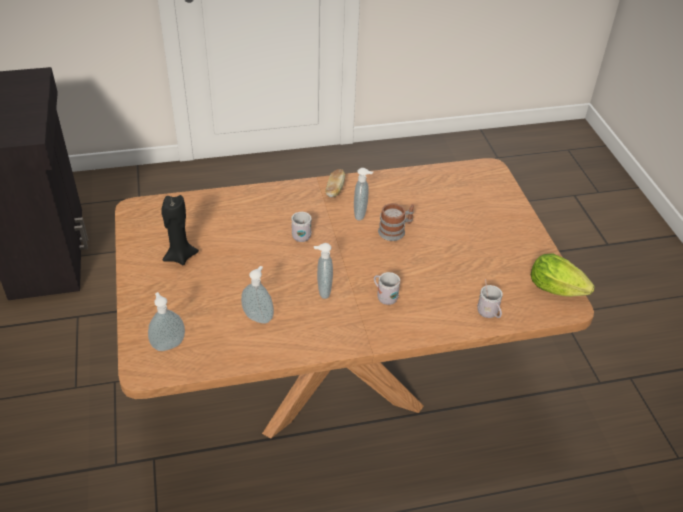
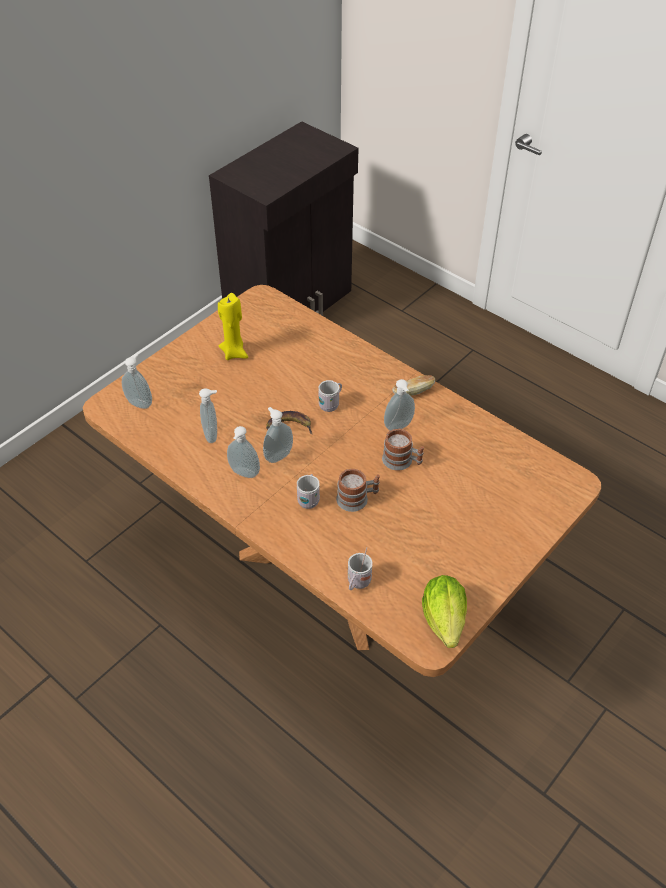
camera: 55 degrees right, 5 degrees up
black candle [161,195,199,265] -> yellow candle [218,293,248,360]
none -> soap dispenser [227,426,260,478]
none -> banana [266,411,312,434]
none -> mug [336,469,380,512]

